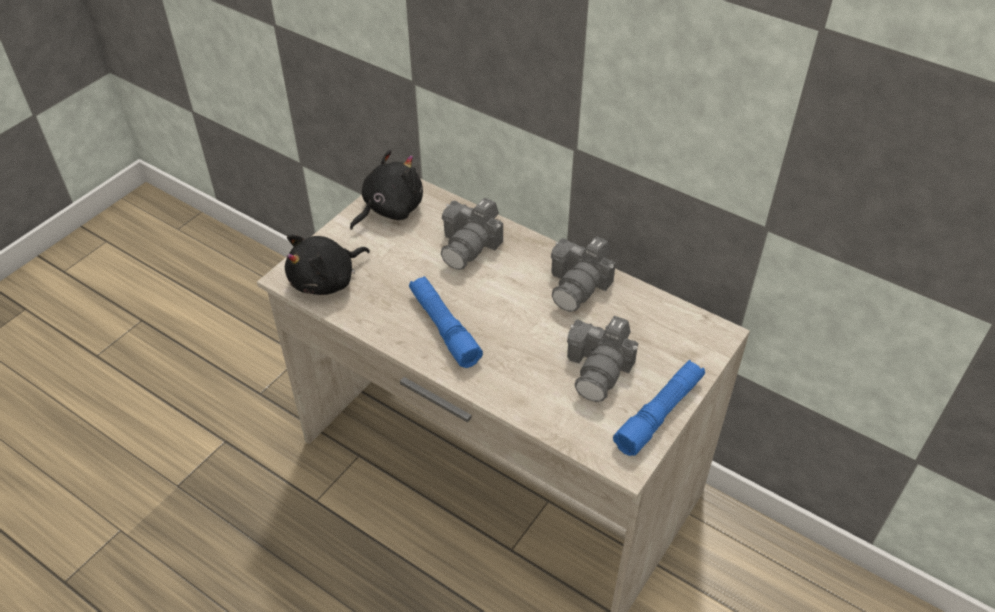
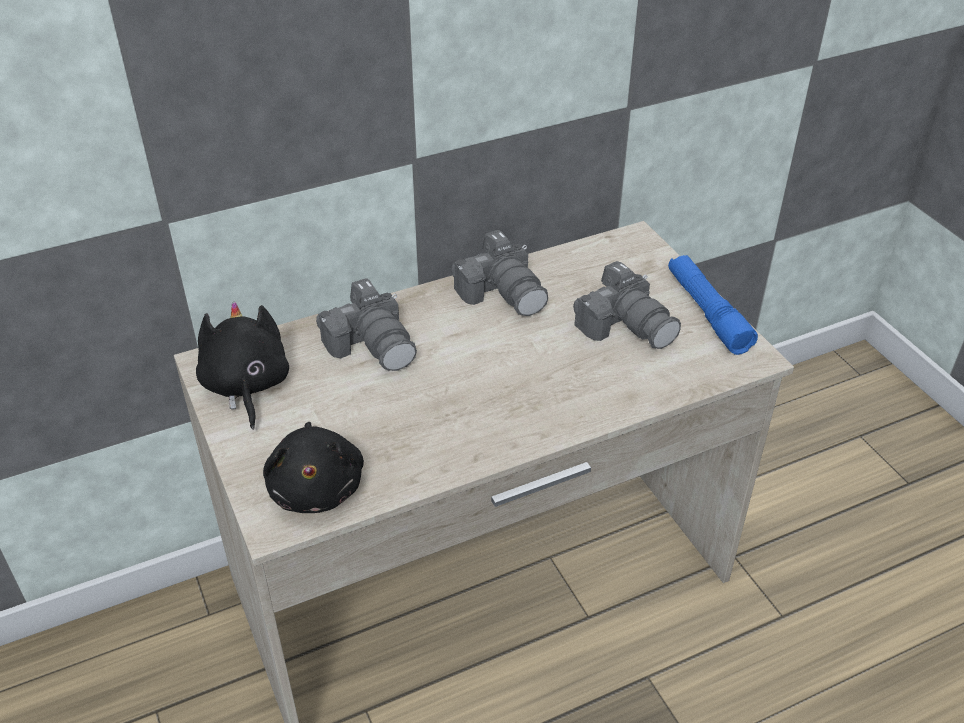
camera: 60 degrees left, 5 degrees down
blue flashlight [409,276,483,368] -> none

